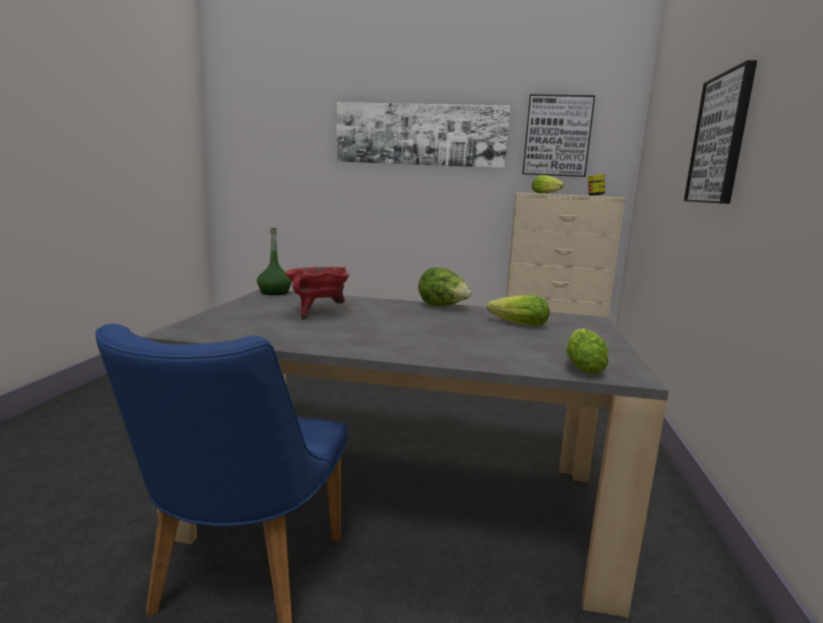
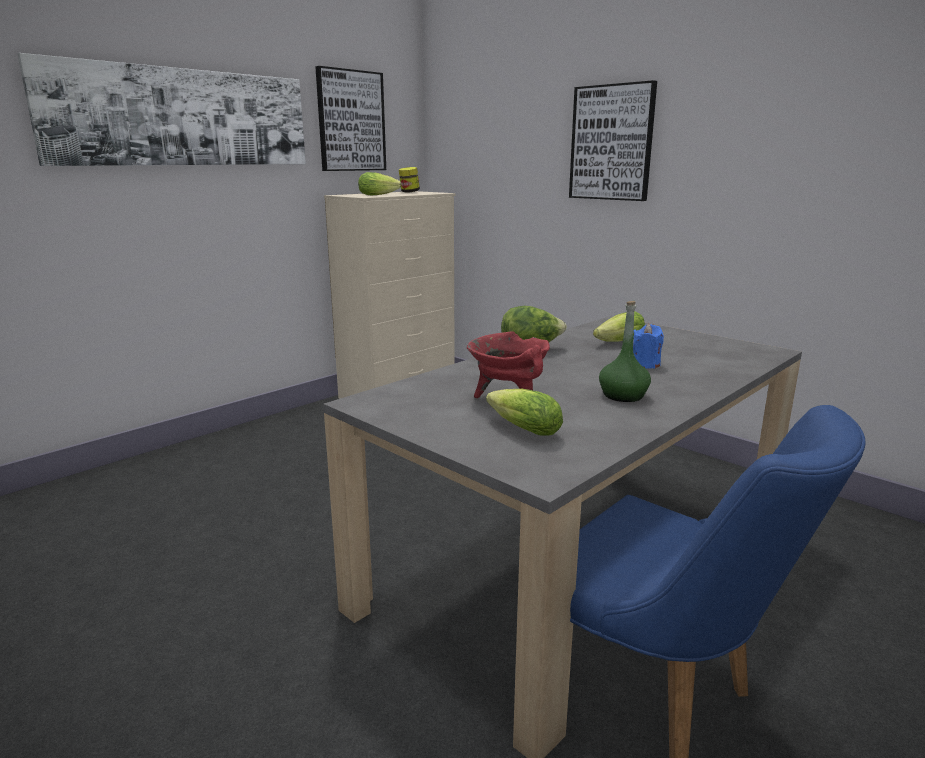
camera: 55 degrees left, 5 degrees up
green bottle [257,228,292,295] -> green bottle moved to [599,301,651,402]
lettuce [566,328,609,374] -> lettuce moved to [486,389,563,436]
none -> blue candle [633,324,664,368]

